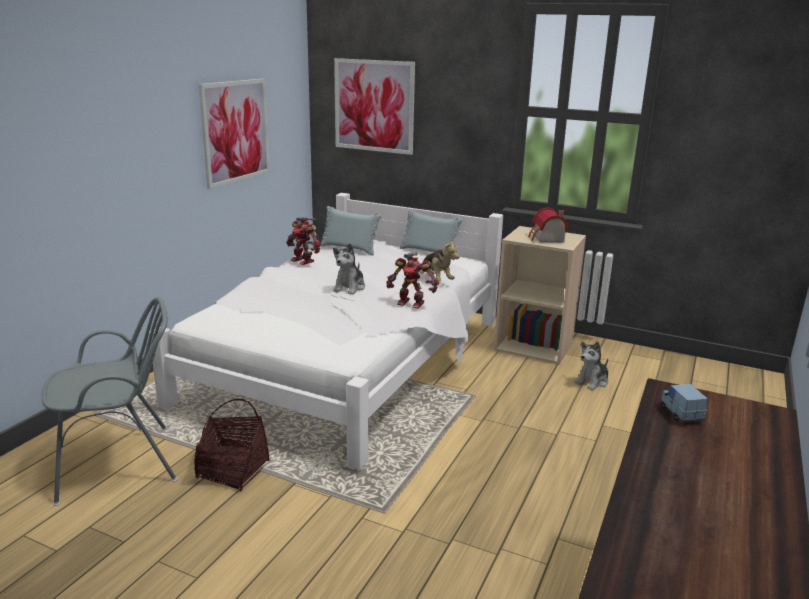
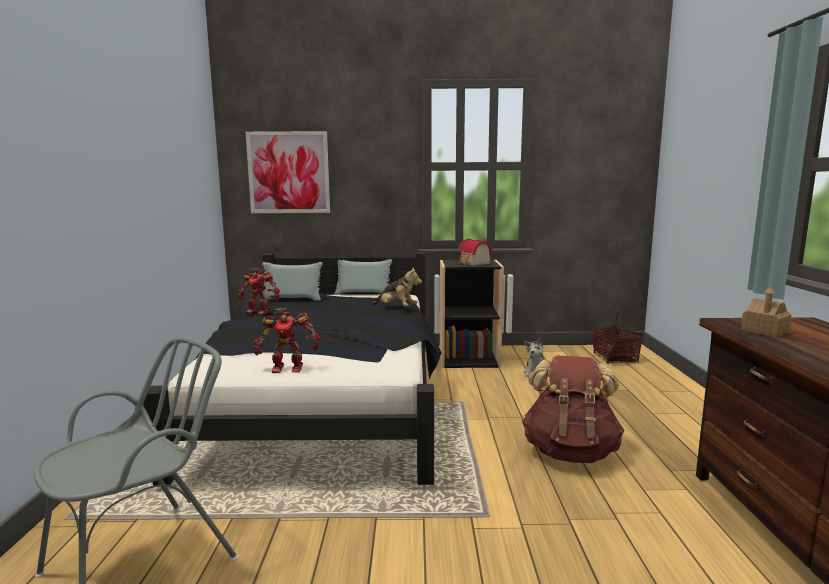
camera: 25 degrees left, 10 degrees down
white bed [149,193,503,470] -> black bed [143,252,442,485]
basket [194,399,270,491] -> basket moved to [593,311,642,364]
picture [199,79,270,189] -> none
plush toy [333,243,365,295] -> none
toy robot [387,253,439,308] -> toy robot moved to [253,308,321,373]
beige bookcase [494,226,586,365] -> black bookcase [440,260,504,368]
blue toy car [660,384,708,422] -> toy house [741,287,792,337]
none -> brown backpack [522,355,624,463]

